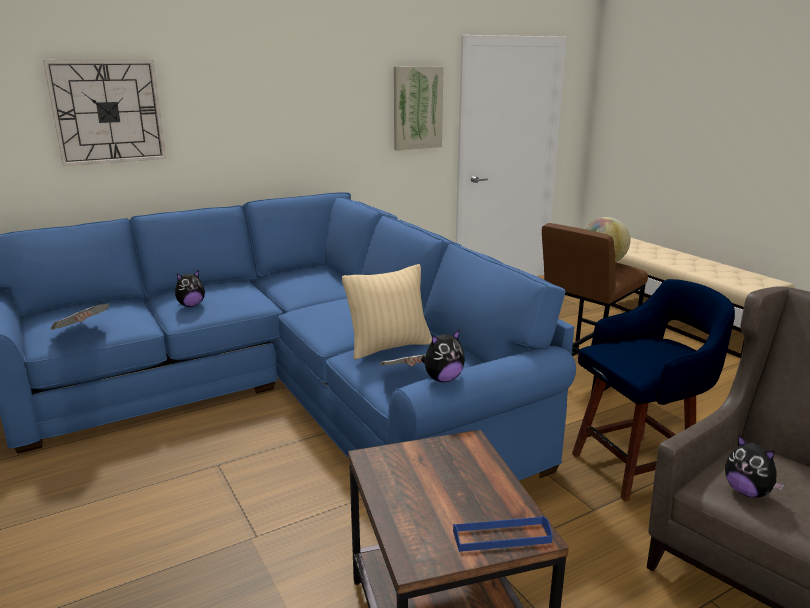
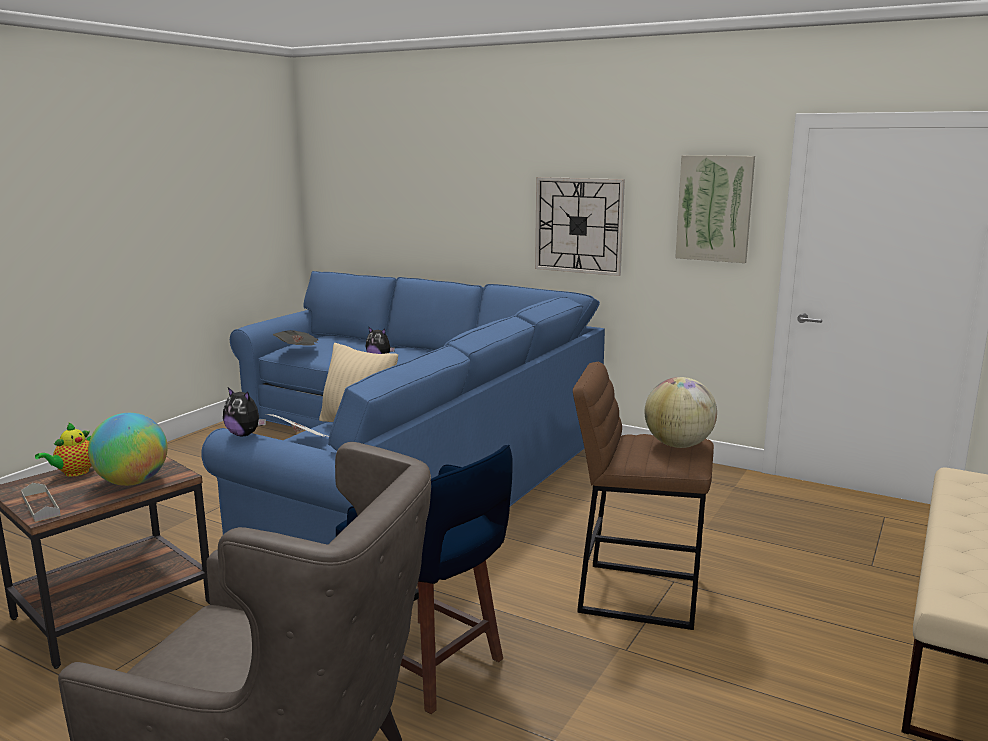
camera: 60 degrees right, 5 degrees down
wall clock [43,60,166,166] -> wall clock moved to [535,177,625,276]
blue tray [453,516,553,552] -> grey tray [21,483,61,522]
plush toy [725,435,785,497] -> none
none -> teapot [35,422,92,477]
none -> globe [88,413,168,486]

